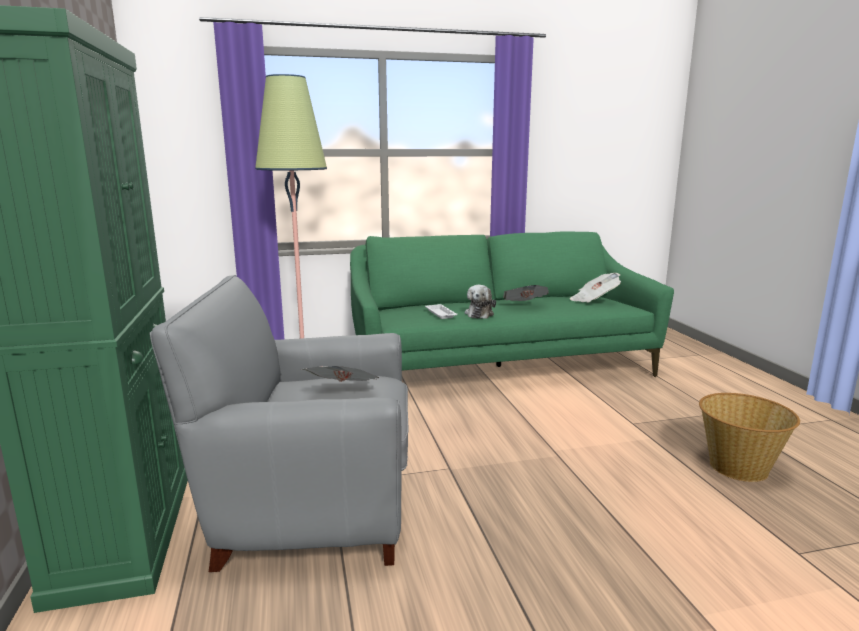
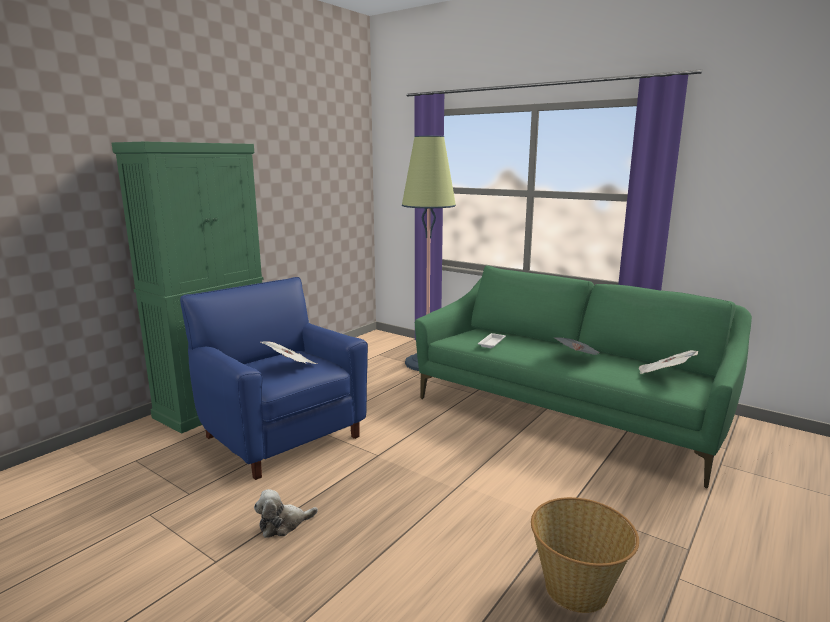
camera: 50 degrees right, 0 degrees up
grey armchair [150,275,409,572] -> blue armchair [180,277,368,480]
plush toy [465,285,496,319] -> plush toy moved to [254,489,318,538]

